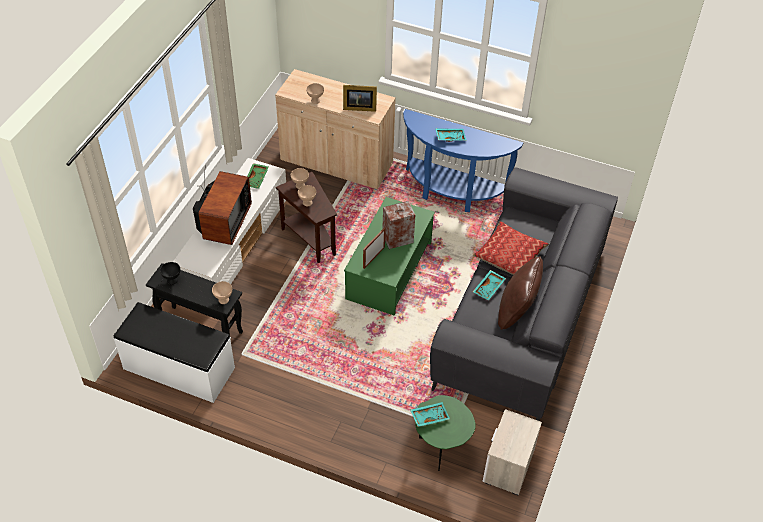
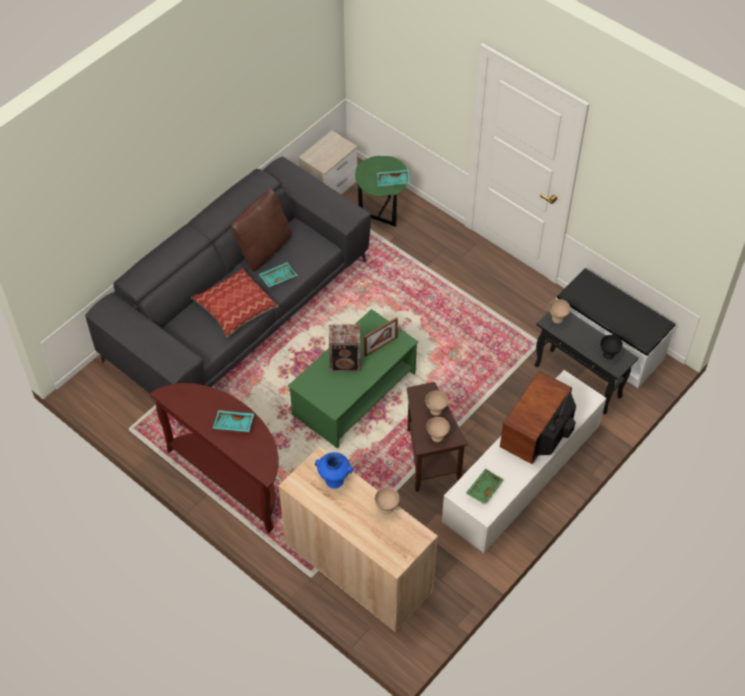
camera: 160 degrees left, 5 degrees up
picture frame [343,85,377,112] -> blue vase [315,452,354,489]
blue console table [403,109,523,212] -> brown console table [150,383,279,533]

